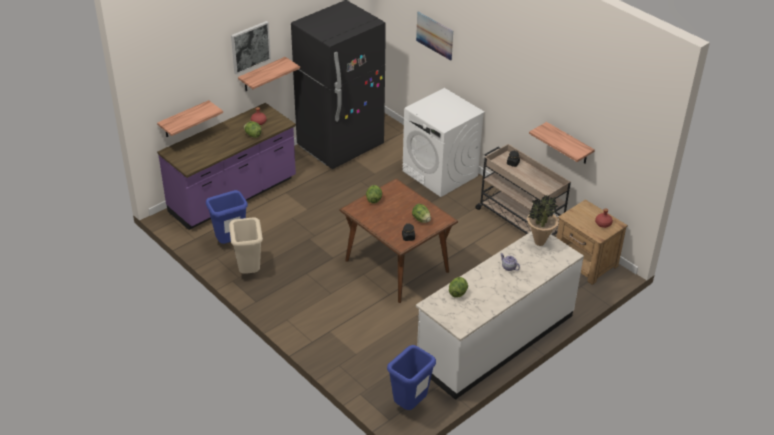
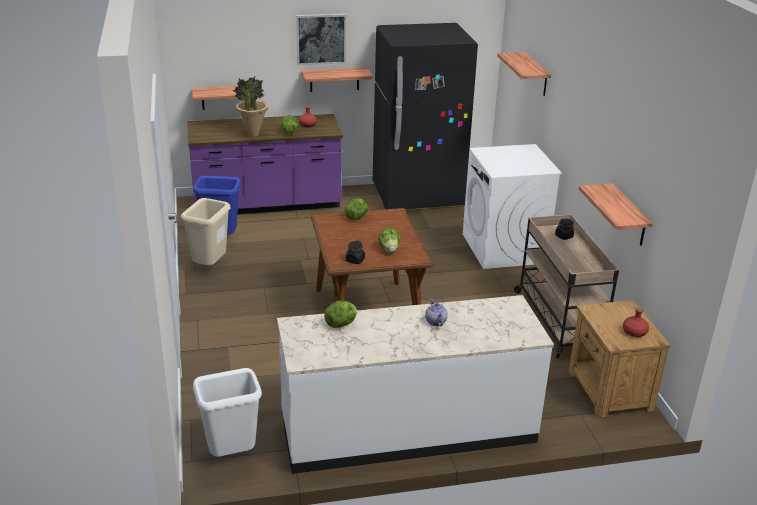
camera: 30 degrees right, 10 degrees down
blue trash can [387,345,436,410] -> white trash can [193,368,262,457]
picture [416,12,453,61] -> shelf [497,52,551,96]
potted plant [527,195,559,246] -> potted plant moved to [233,77,269,137]

